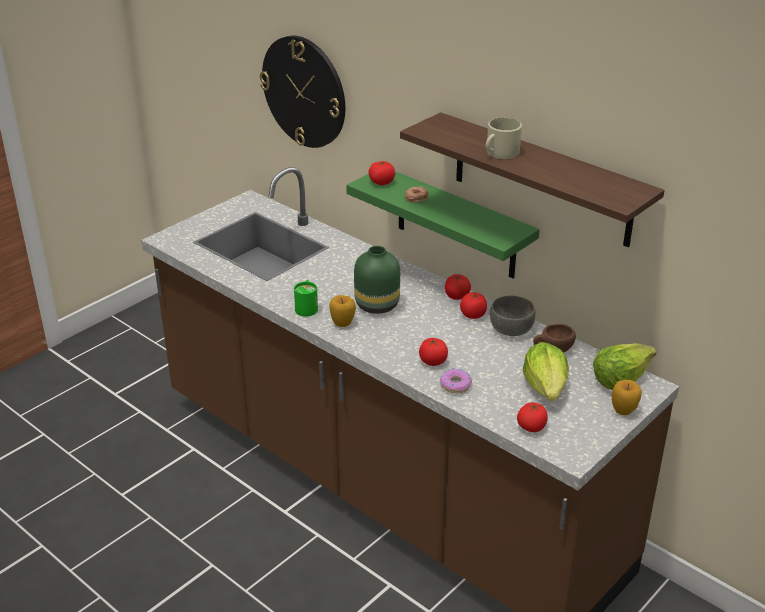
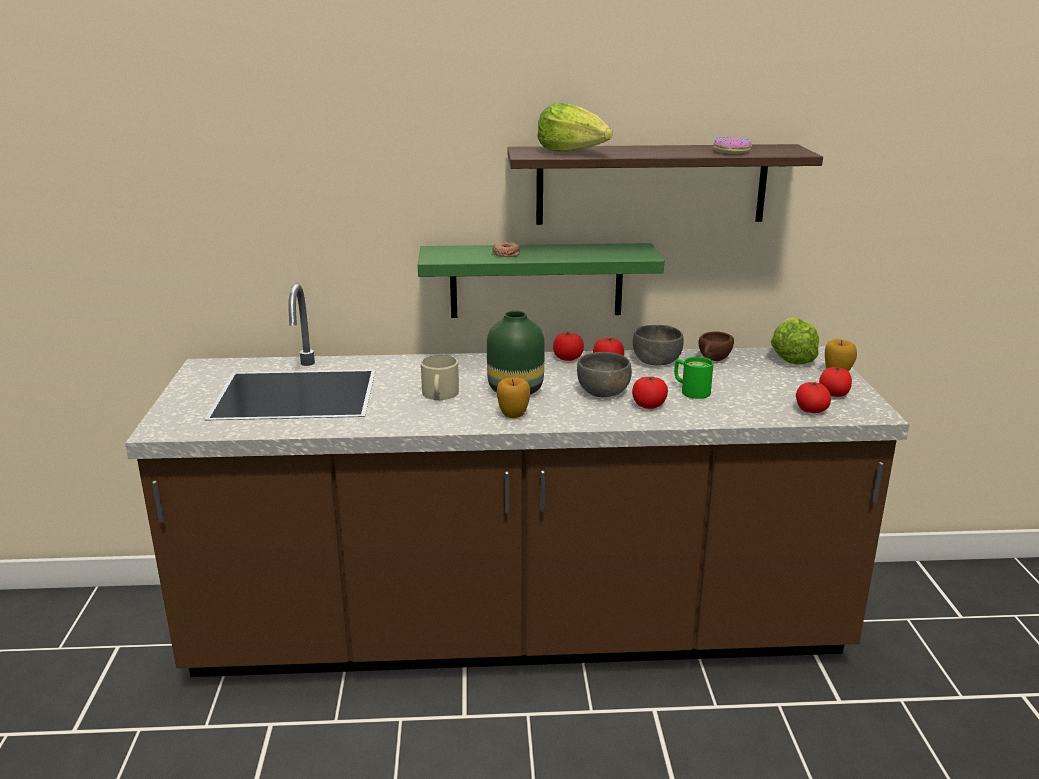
camera: 45 degrees left, 10 degrees down
wall clock [260,35,345,148] -> none
green mug [294,280,318,317] -> green mug moved to [674,357,714,399]
tomato [368,161,395,185] -> tomato moved to [819,366,852,397]
donut [440,368,472,393] -> donut moved to [713,137,752,154]
beige mug [486,118,522,159] -> beige mug moved to [421,355,459,400]
lettuce [523,342,569,401] -> lettuce moved to [537,103,613,152]
none -> grey bowl [577,352,632,397]

